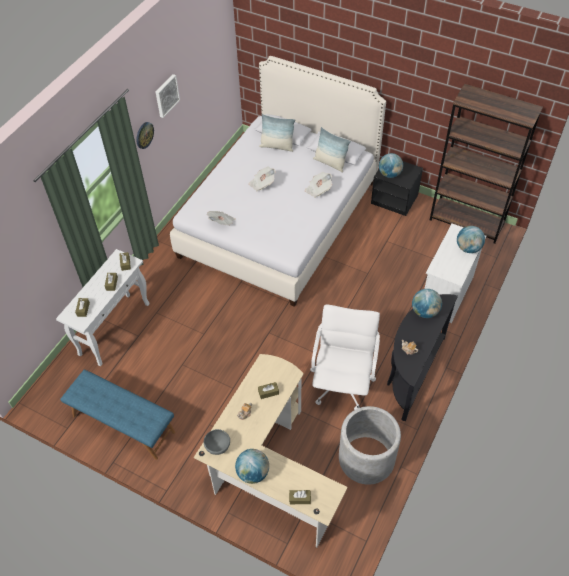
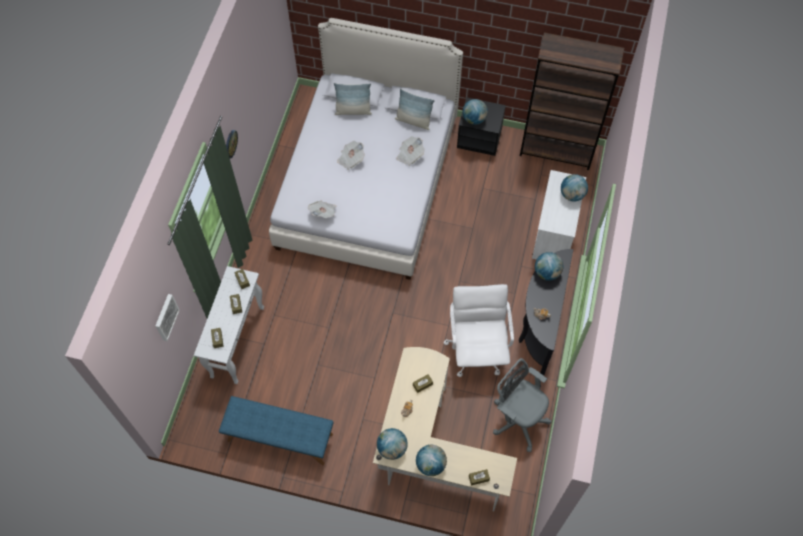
camera: 15 degrees left, 10 degrees up
picture [156,74,180,118] -> picture moved to [155,294,180,341]
grey bowl [204,429,230,455] -> globe [377,428,408,460]
grey planter [339,406,401,485] -> grey office chair [493,358,552,452]

